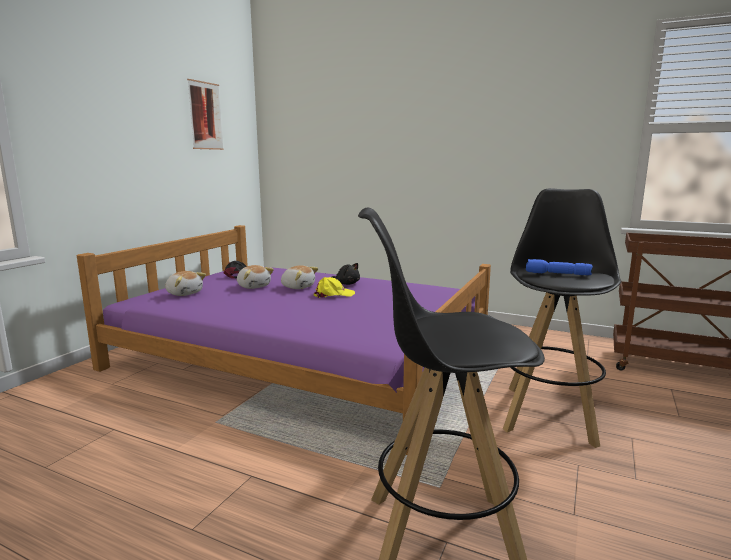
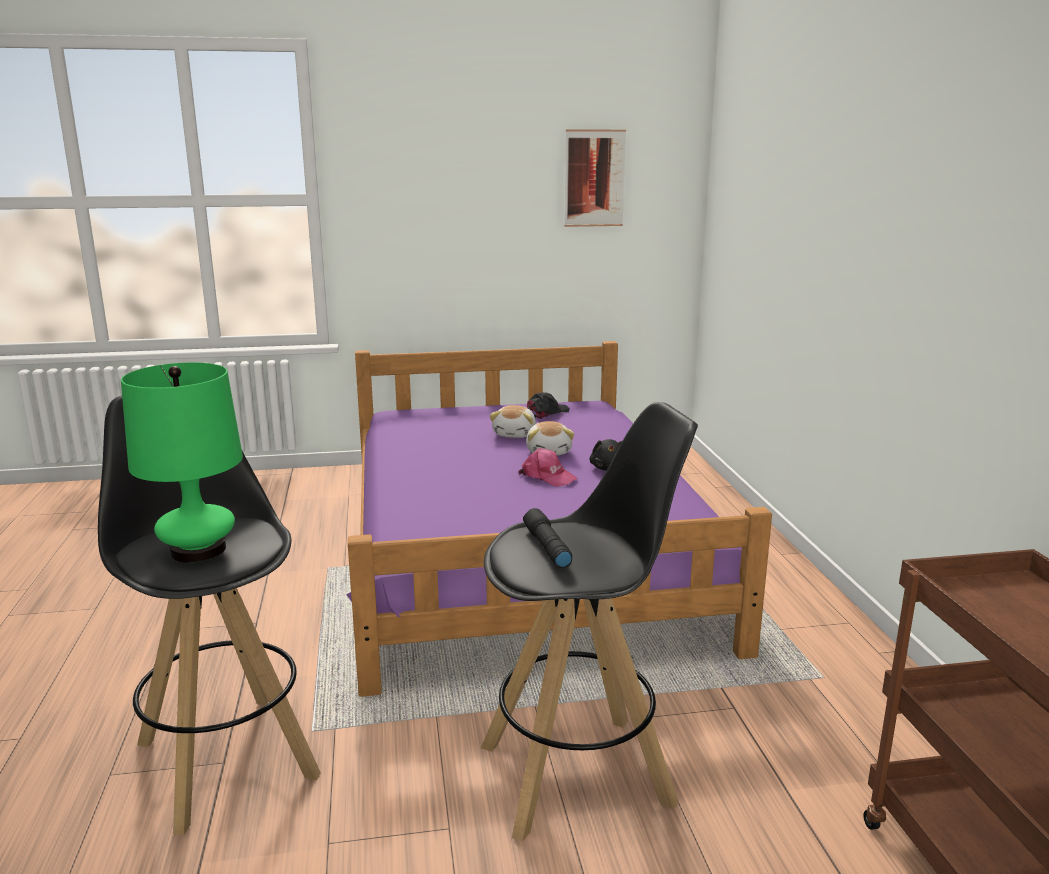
camera: 55 degrees right, 5 degrees up
plush toy [165,271,206,296] -> none
yellow cap [314,277,355,298] -> pink cap [518,448,578,487]
blue flashlight [526,259,593,275] -> black flashlight [523,508,572,568]
none -> green table lamp [121,362,243,563]

